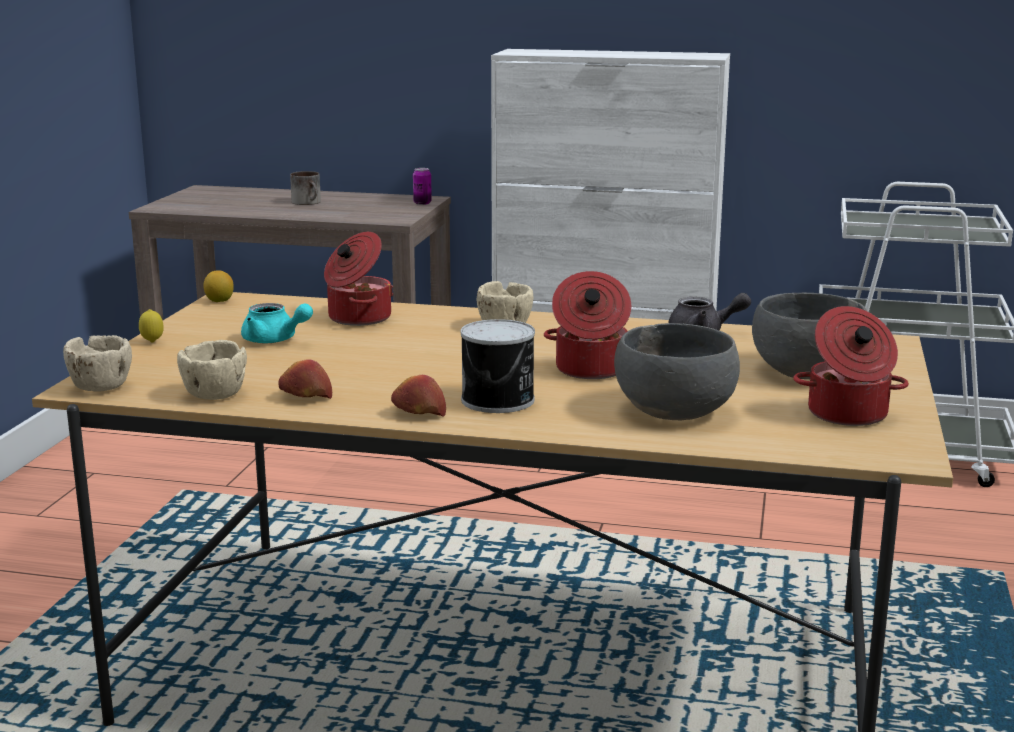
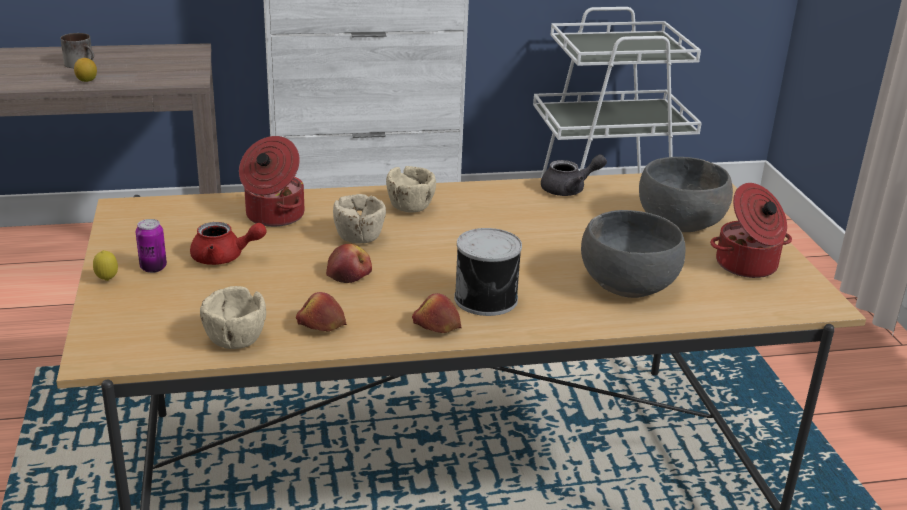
camera: 25 degrees left, 10 degrees up
beige bowl [63,335,132,392] -> beige bowl moved to [333,194,386,244]
lemon [203,270,234,302] -> lemon moved to [74,58,97,82]
turquoise teapot [241,303,313,343] -> red teapot [190,222,266,265]
can [413,168,432,205] -> can moved to [136,219,167,273]
cooking pot [544,271,631,379] -> none
none -> apple [326,244,372,283]

